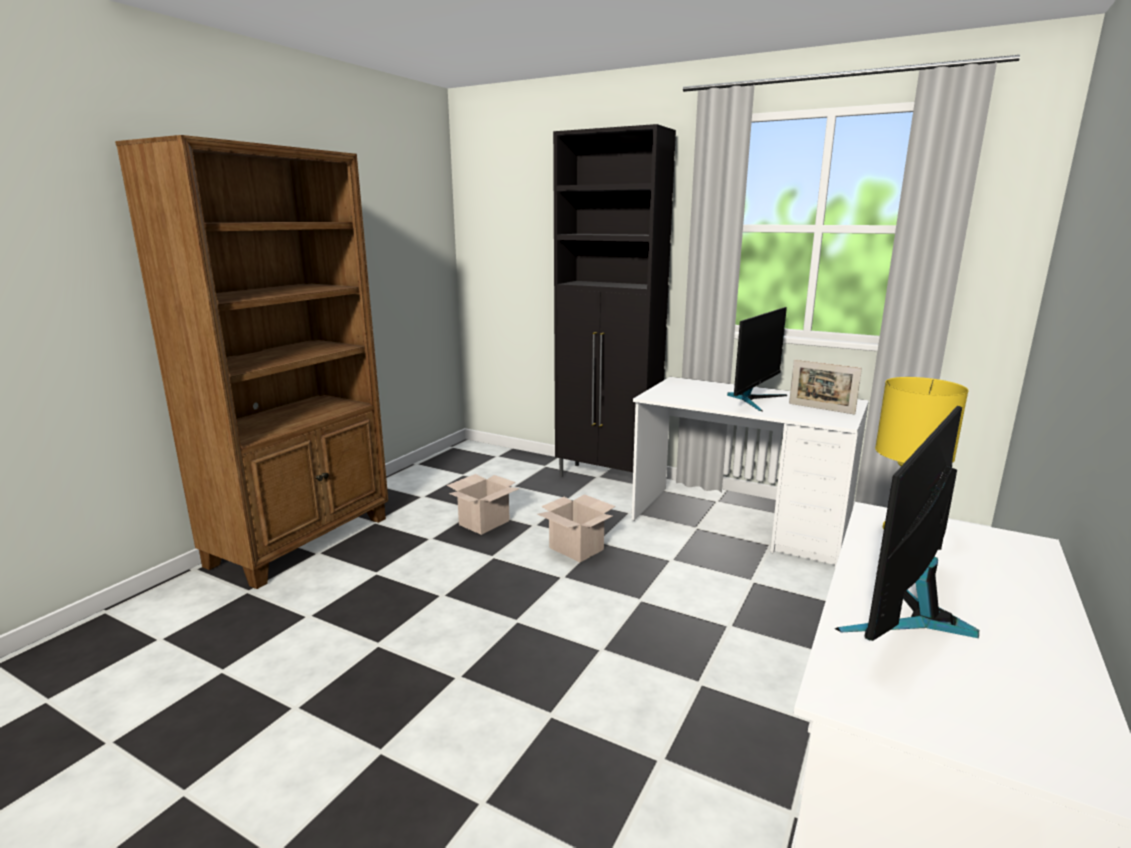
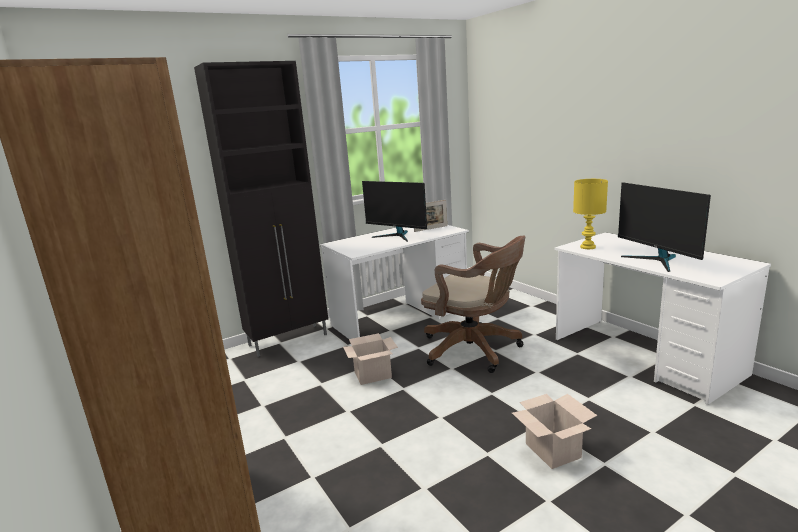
camera: 60 degrees left, 0 degrees up
cardboard box [447,474,520,535] -> cardboard box moved to [512,394,597,469]
monitor [727,307,787,411] -> monitor turned 150 degrees clockwise [362,181,427,242]
none -> brown office chair [421,236,525,373]

